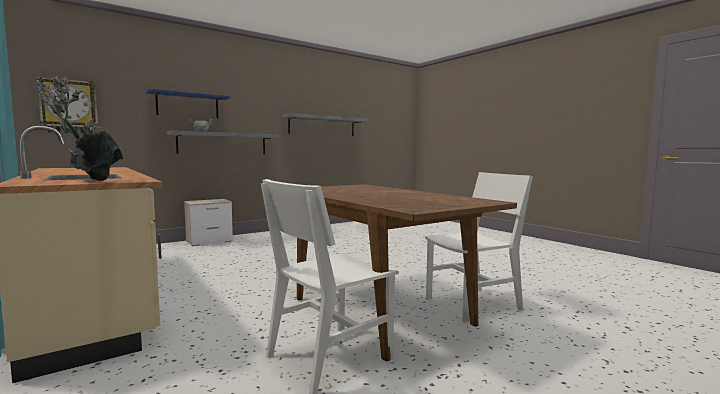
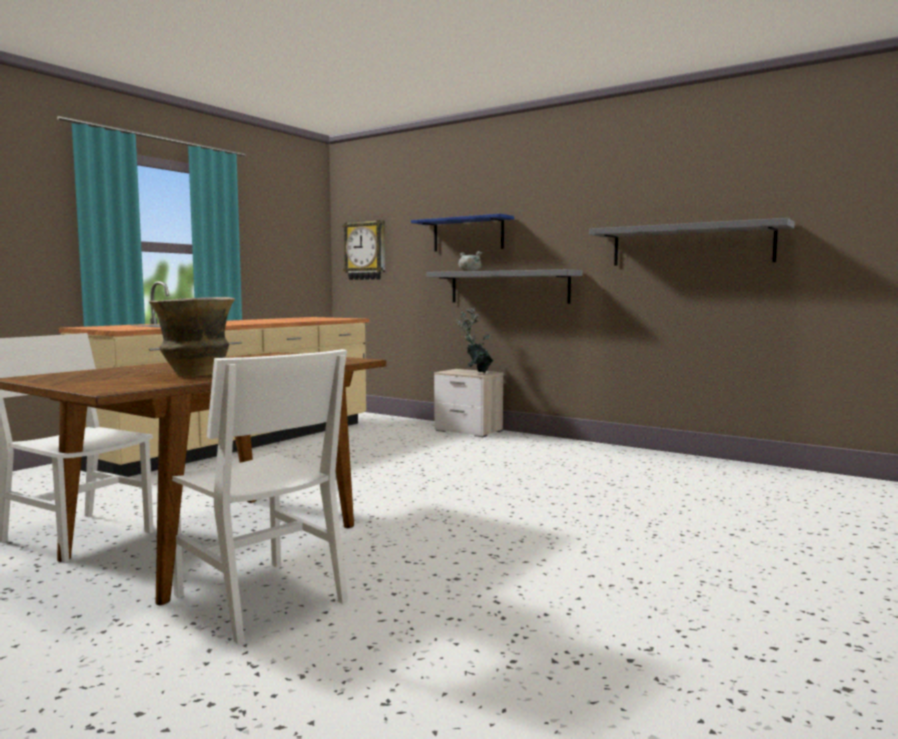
camera: 70 degrees right, 0 degrees up
potted plant [35,76,123,181] -> potted plant moved to [456,308,494,373]
none -> vase [149,297,235,377]

